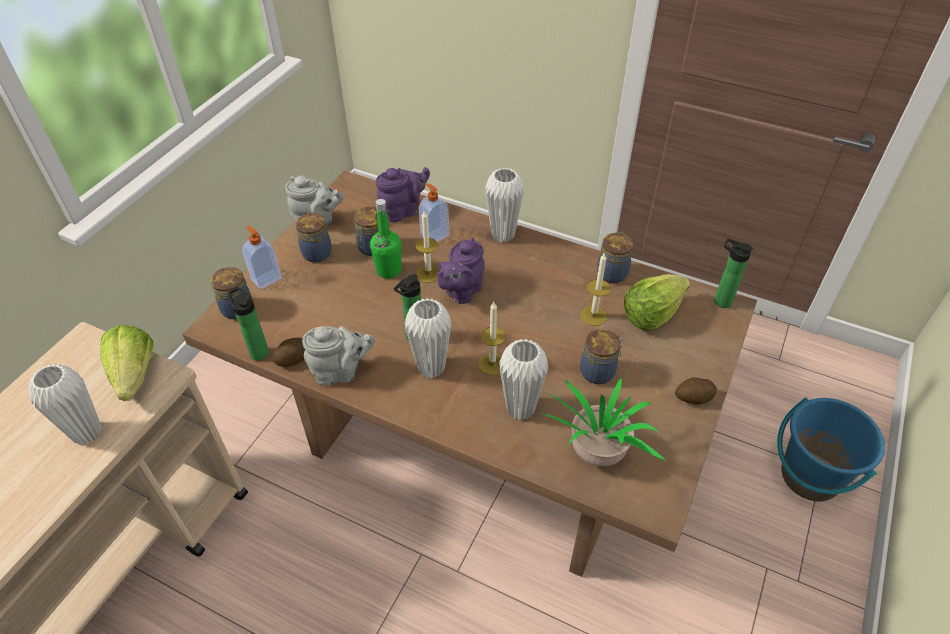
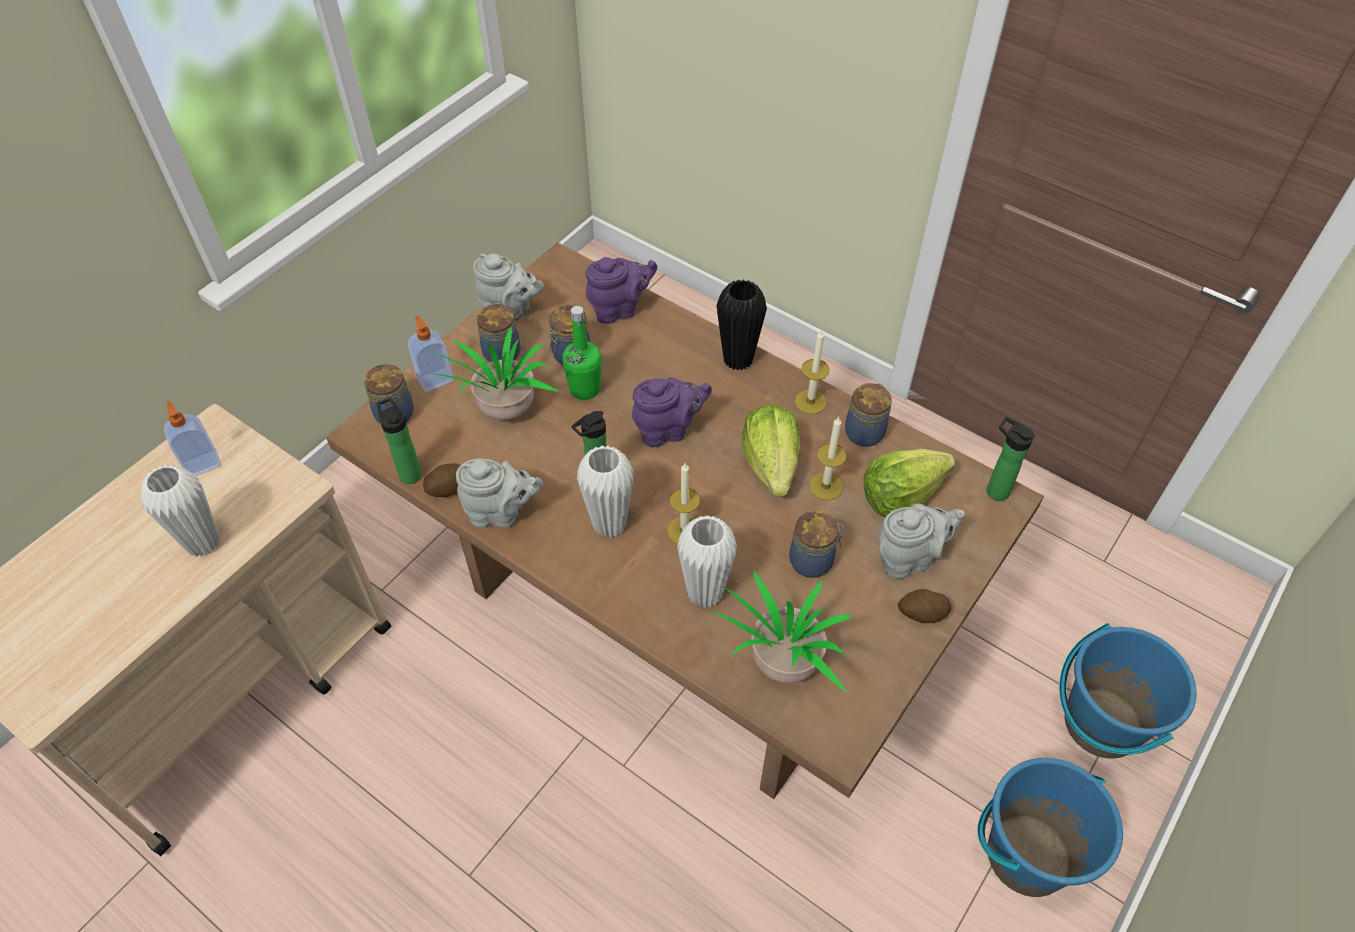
camera: 10 degrees right, 5 degrees up
lettuce [100,325,153,401] -> lettuce moved to [742,405,800,496]
candle [416,211,439,283] -> candle moved to [795,329,830,414]
soap dispenser [419,183,450,242] -> soap dispenser moved to [164,401,222,476]
purple teapot [437,238,485,304] -> purple teapot turned 150 degrees counterclockwise [632,377,712,447]
white vase [485,168,524,243] -> black vase [716,279,767,371]
none -> potted plant [430,327,561,420]
none -> grey teapot [879,504,965,579]
none -> blue bucket [977,758,1123,897]

